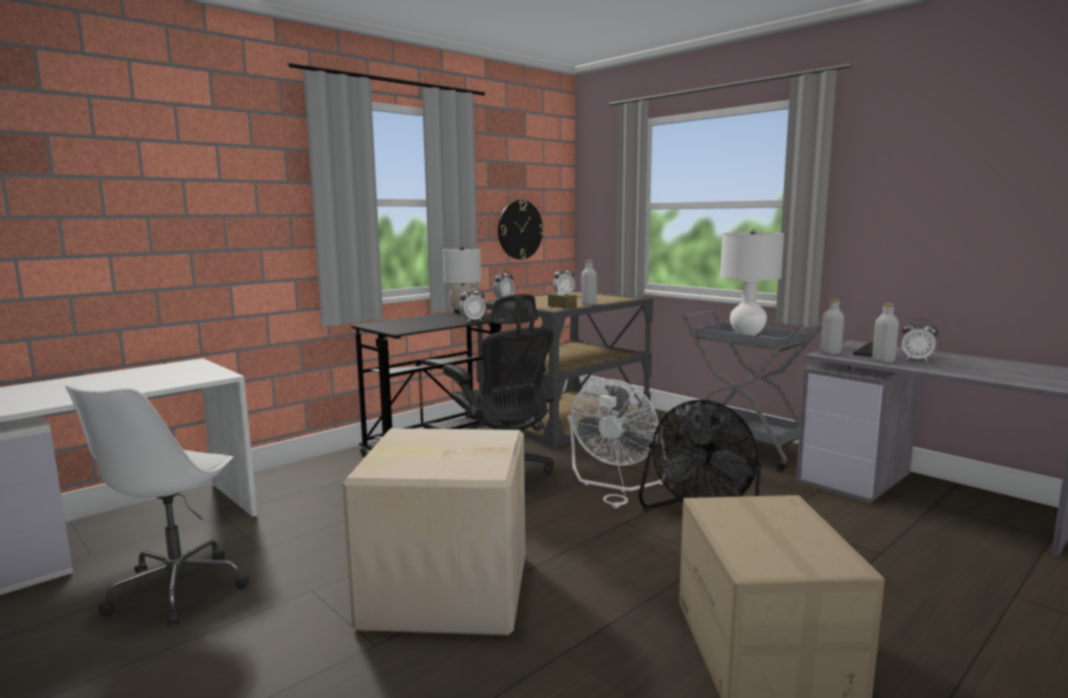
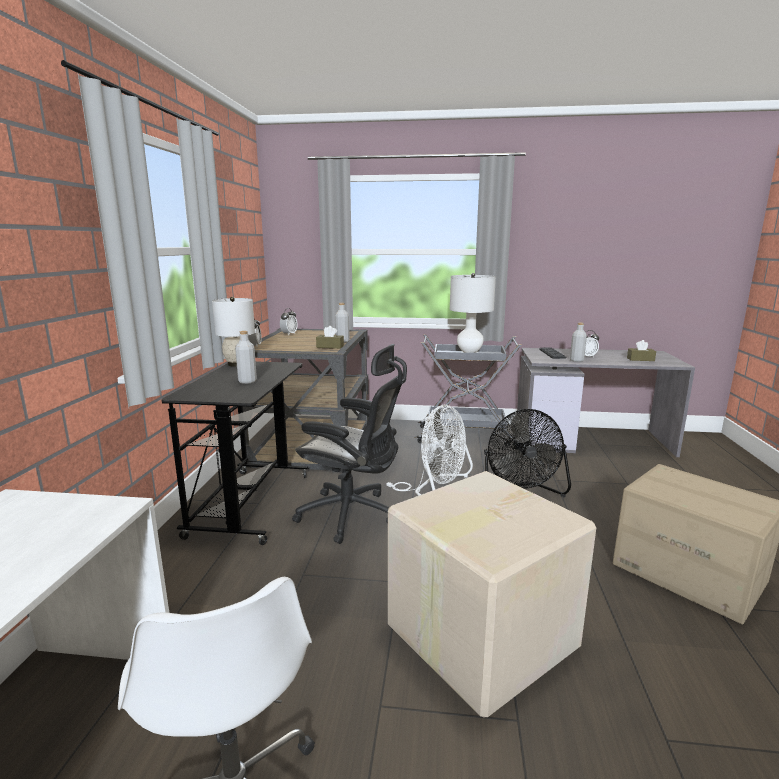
camera: 40 degrees left, 5 degrees up
alarm clock [459,286,486,322] -> none
wall clock [498,200,544,259] -> none
white fan [567,379,667,509] -> white fan turned 135 degrees clockwise [386,405,473,496]
grey bottle [820,299,844,355] -> grey bottle moved to [235,331,257,384]
none -> brown tissue box [627,340,656,361]

